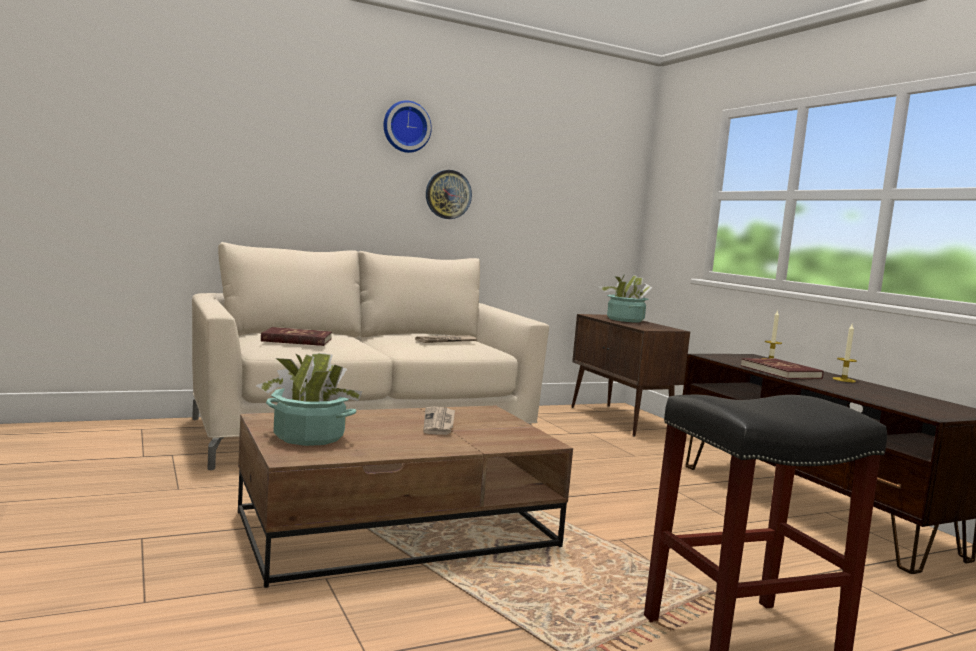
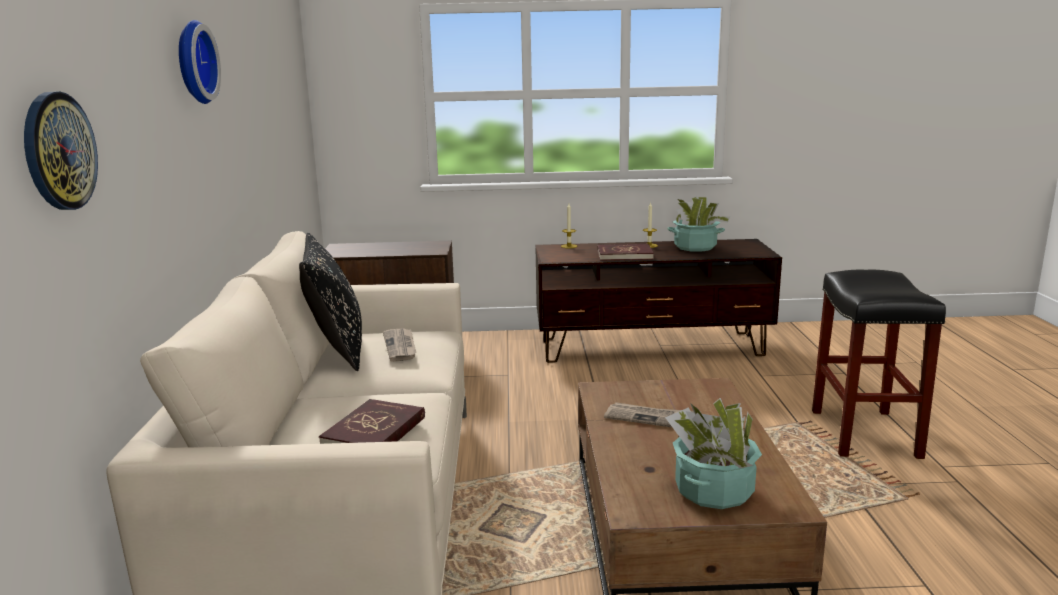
camera: 65 degrees left, 10 degrees up
wall clock [426,170,472,219] -> wall clock moved to [24,92,98,210]
potted plant [599,275,653,322] -> potted plant moved to [667,197,730,252]
none -> black pillow [299,232,362,371]

